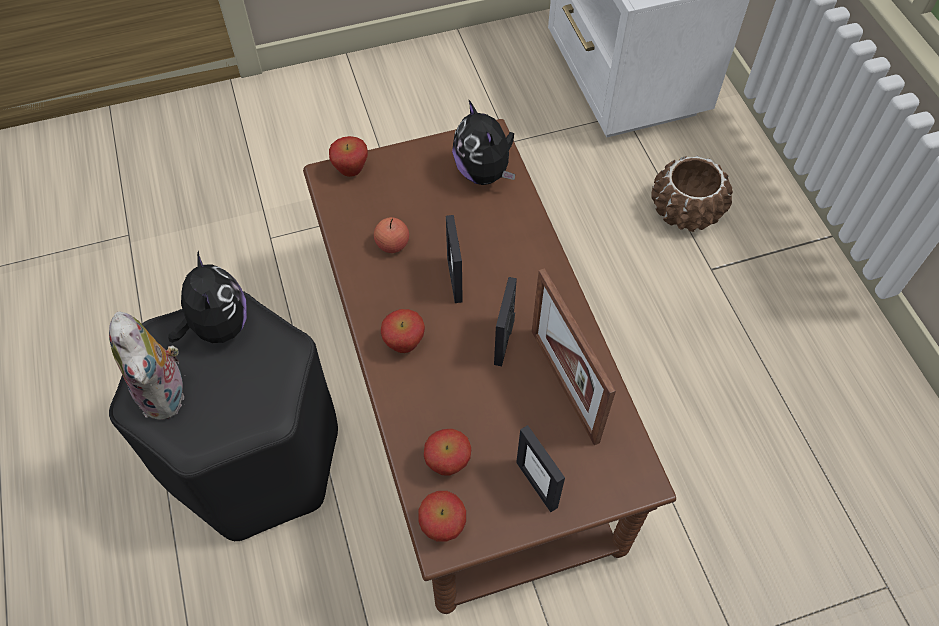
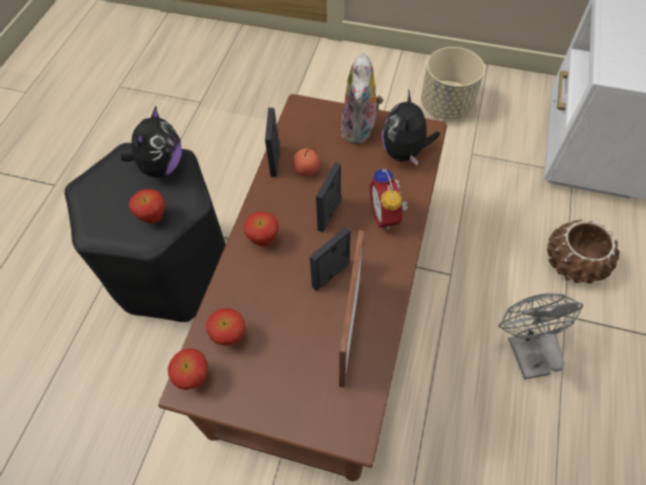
camera: 35 degrees right, 0 degrees up
plush toy [109,311,184,420] -> plush toy moved to [341,53,384,144]
apple [329,136,368,177] -> apple moved to [129,189,165,223]
picture frame [516,425,565,512] -> picture frame moved to [265,108,280,177]
none -> alarm clock [370,169,408,229]
none -> beige planter [421,47,485,119]
none -> grey fan [499,293,583,380]

